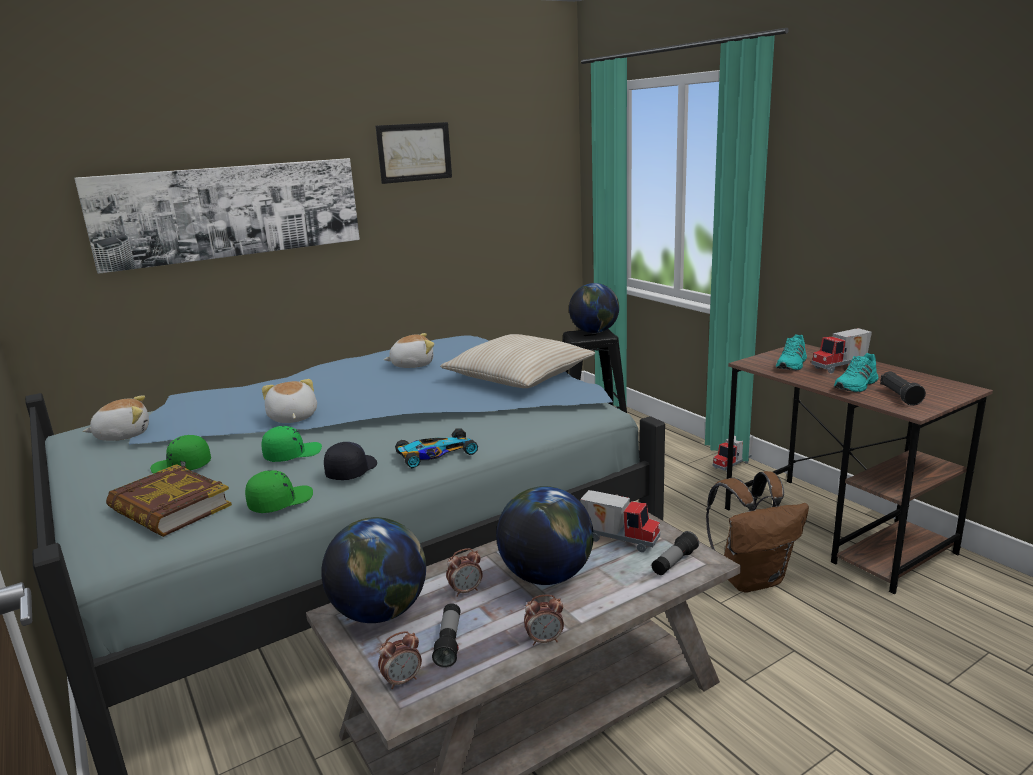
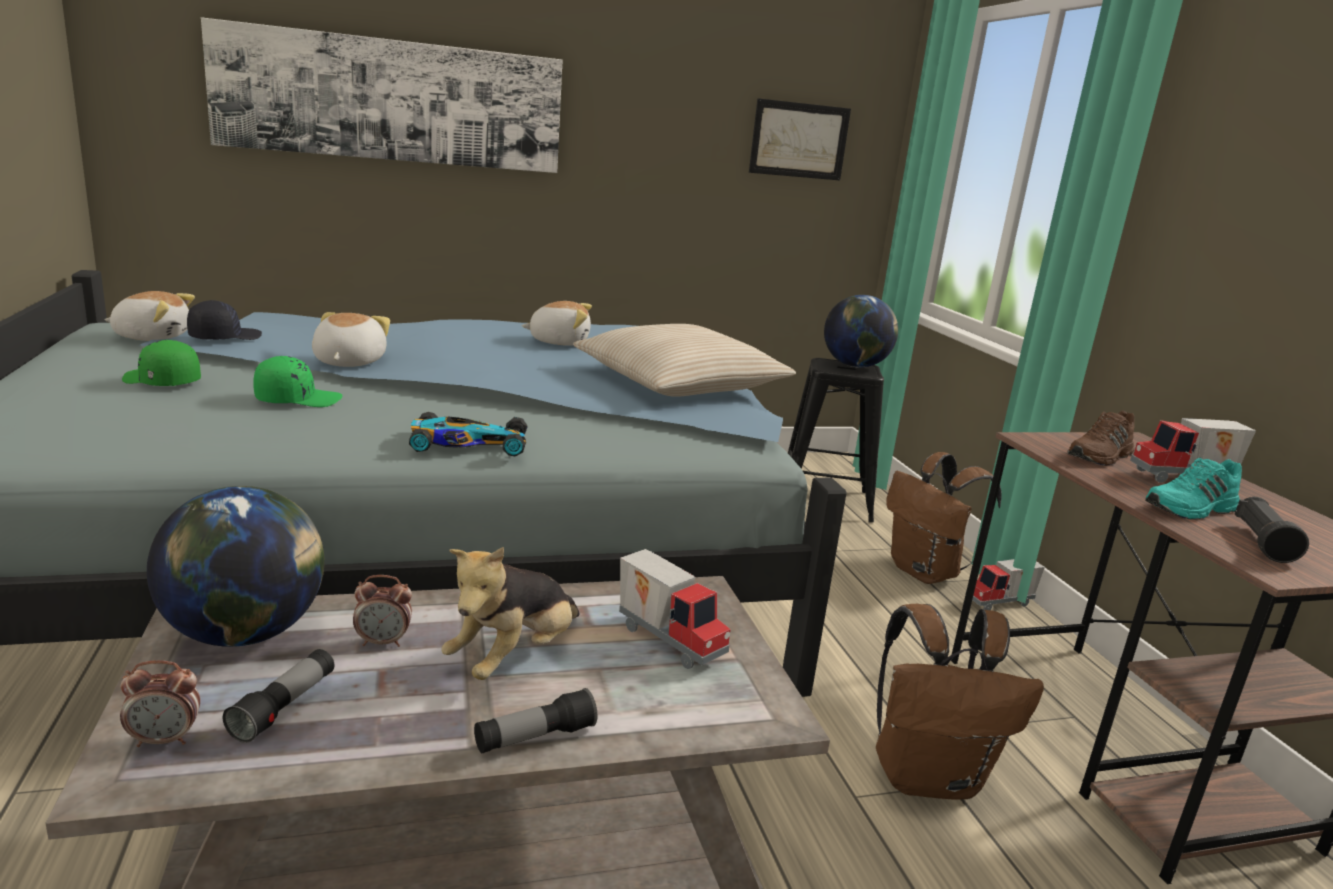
camera: 15 degrees right, 0 degrees up
book [106,464,232,537] -> none
green cap [245,470,313,513] -> none
black cap [324,442,377,480] -> black cap moved to [187,300,262,340]
picture [376,122,452,184] -> picture moved to [749,98,851,180]
globe [496,486,594,585] -> plush toy [441,547,580,680]
alarm clock [524,594,564,645] -> none
flashlight [652,531,699,575] -> flashlight moved to [474,688,597,753]
turquoise shoe [776,334,807,370] -> brown shoe [1067,411,1134,466]
none -> brown backpack [886,452,1001,584]

